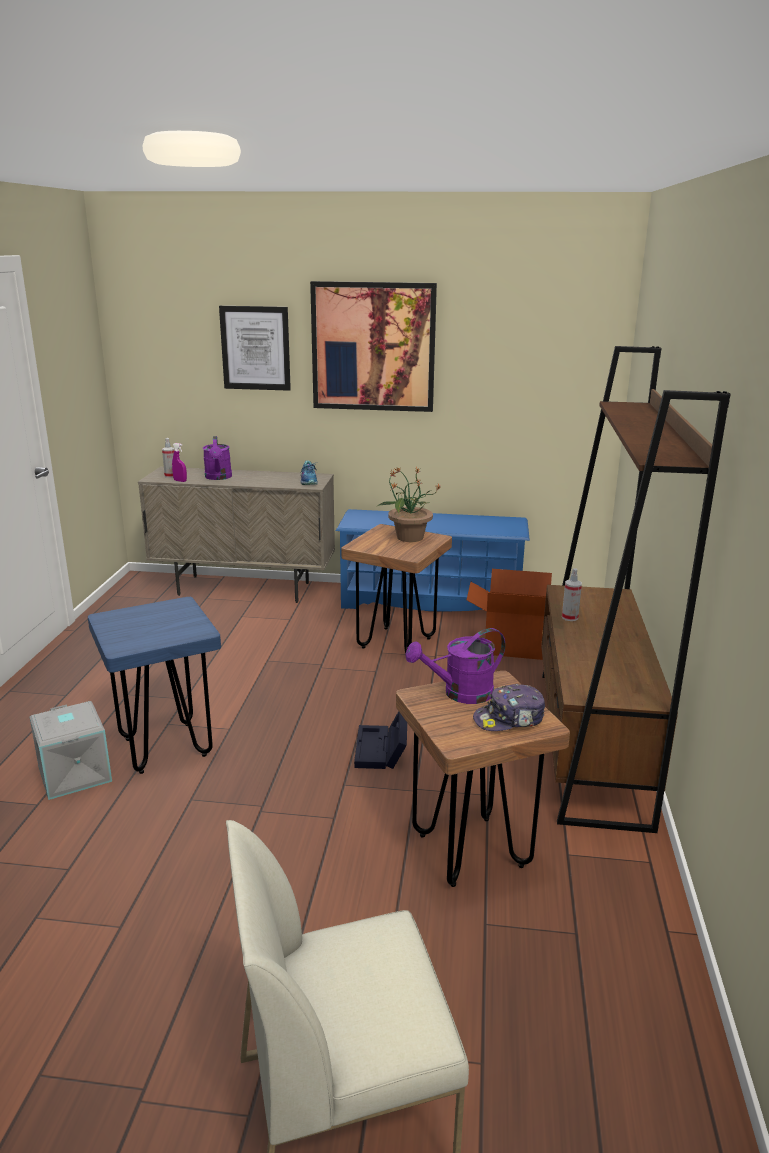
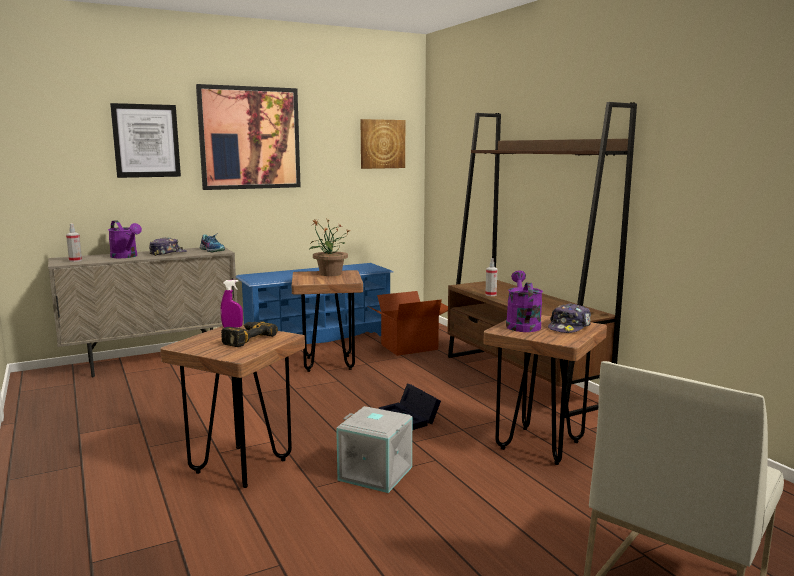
camera: 35 degrees left, 10 degrees down
grey storage box [30,701,112,800] -> grey storage box moved to [336,406,412,493]
blue stool [88,597,221,774] -> brown stool [160,325,305,488]
purple spray bottle [172,443,187,482] -> purple spray bottle moved to [221,280,243,328]
purple watering can [405,628,505,704] -> purple watering can turned 150 degrees clockwise [506,271,543,332]
none -> cap [149,237,187,256]
none -> power drill [221,321,278,347]
none -> picture [361,119,405,169]

